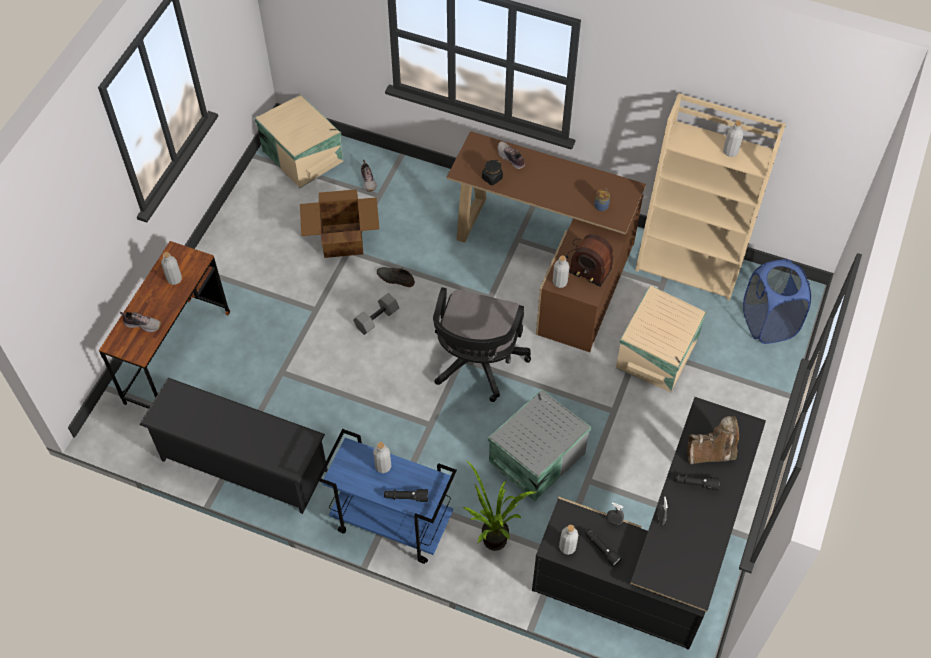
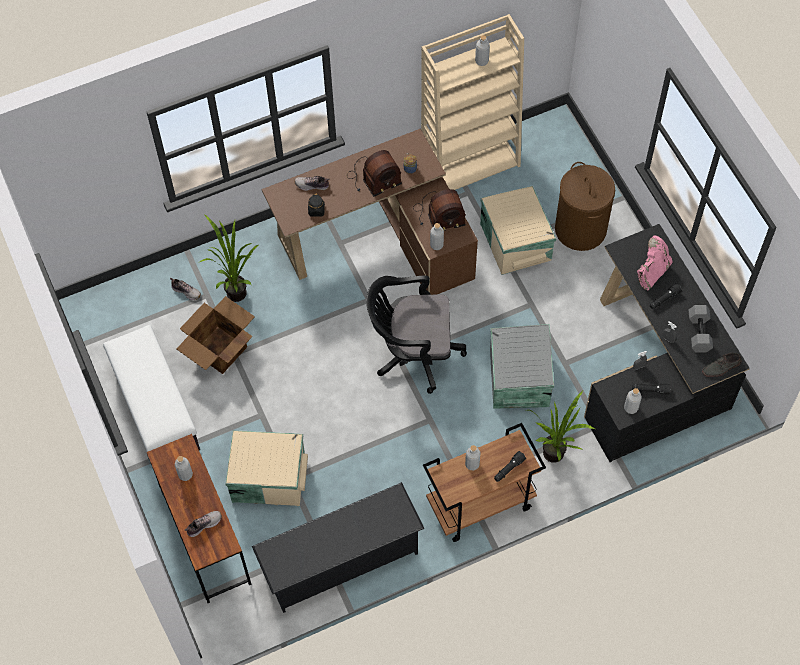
camera: 45 degrees left, 5 degrees up
beige storage box [255,95,343,188] -> beige storage box moved to [225,430,308,506]
blue cart [317,429,457,564] -> brown cart [423,423,546,542]
grey dumbbell [353,293,399,335] -> grey dumbbell moved to [689,305,713,352]
grey shoe [377,267,415,287] -> grey shoe moved to [702,353,741,377]
black office chair [433,287,531,402] -> black office chair turned 120 degrees clockwise [366,276,467,394]
brown boot [687,416,739,464] -> pink boot [637,235,672,290]
blue laundry basket [743,259,811,344] -> none
none -> white bench [103,325,200,452]
none -> potted plant [200,214,258,302]
none -> radio [347,150,402,197]
none -> brown laundry basket [555,162,615,251]

